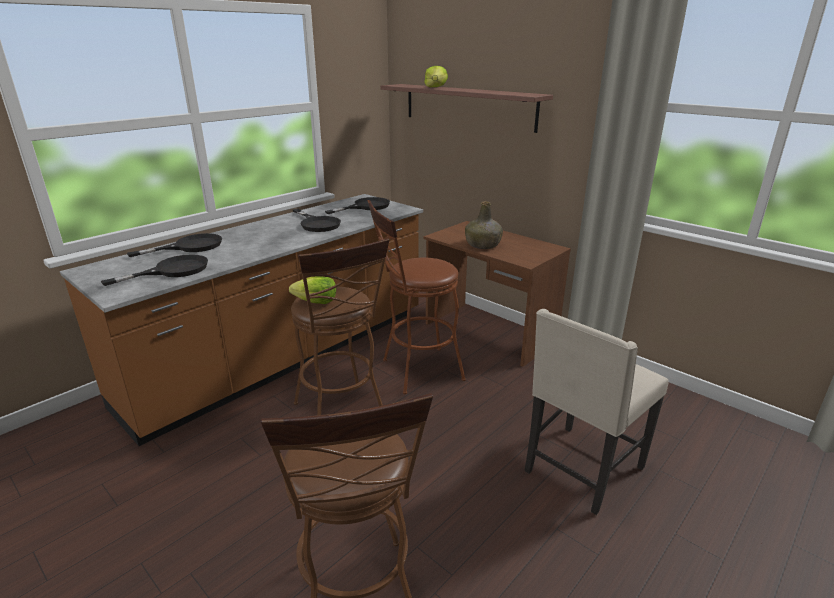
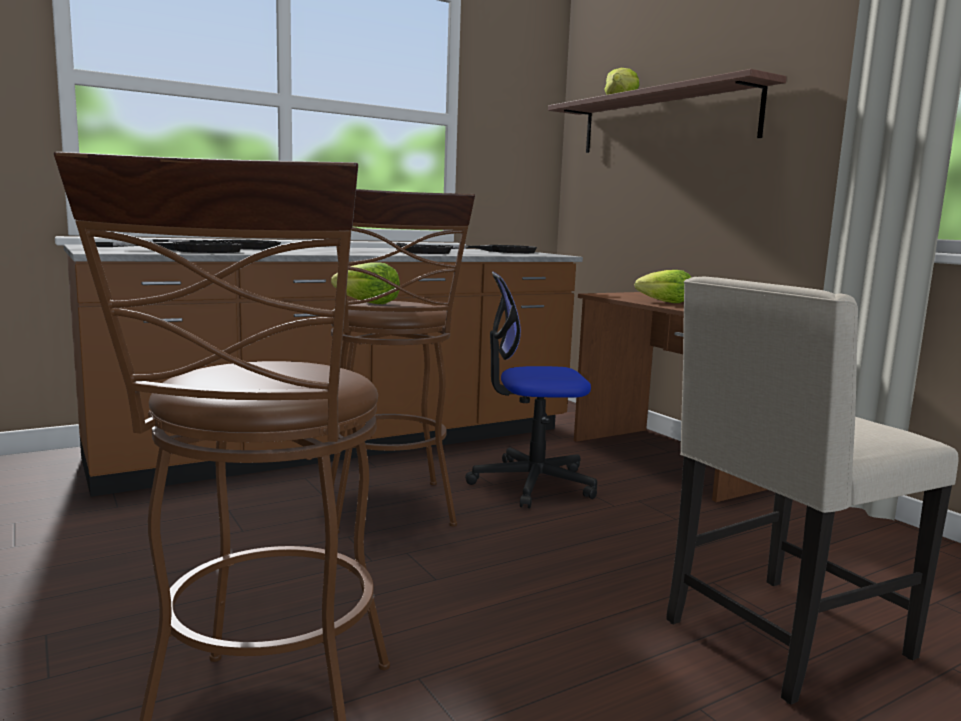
camera: 15 degrees right, 15 degrees down
brown stool [367,200,466,394] -> office chair [465,272,597,508]
green bottle [465,201,503,249] -> lettuce [635,270,691,303]

